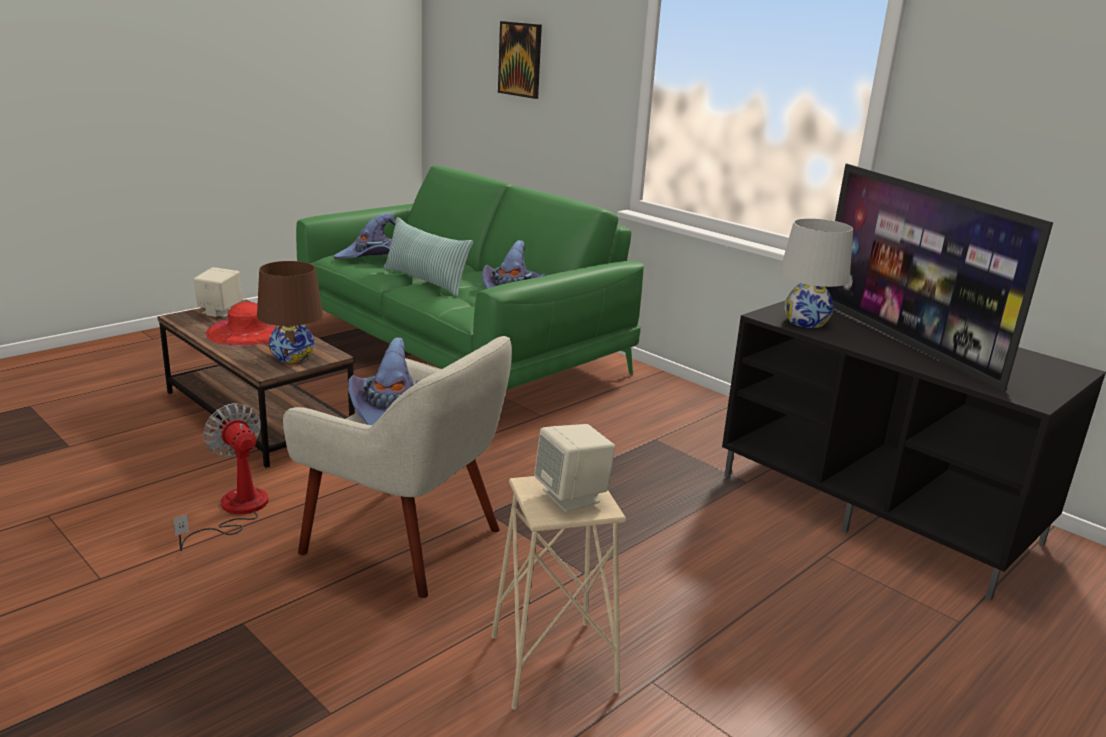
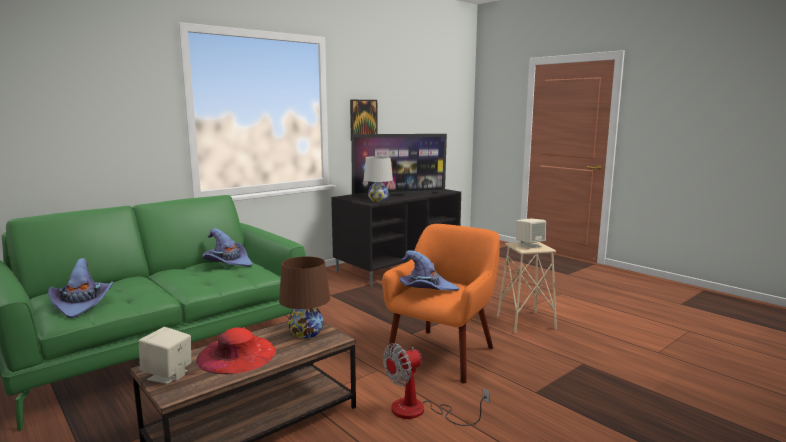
camera: 85 degrees left, 10 degrees down
beige armchair [283,336,512,598] -> orange armchair [382,224,500,383]
pillow [383,217,473,297] -> none
picture [498,21,542,99] -> picture moved to [350,100,378,134]

